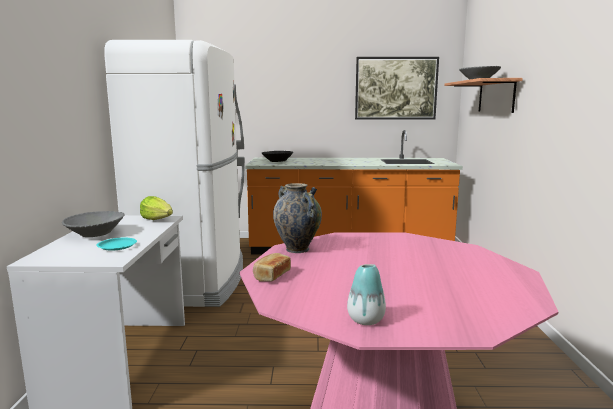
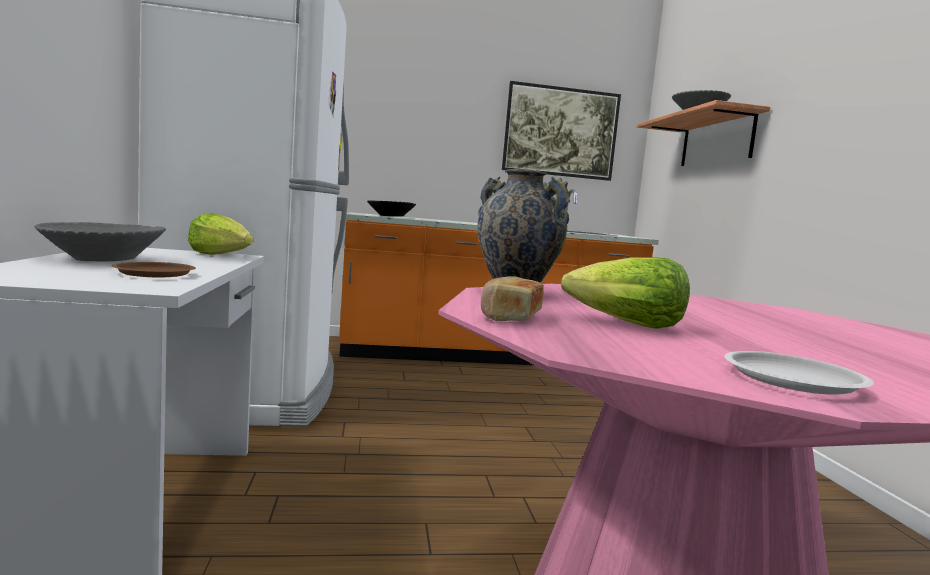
camera: 10 degrees left, 5 degrees down
turquoise plate [96,238,137,251] -> brown plate [111,262,196,277]
vase [347,264,386,325] -> white plate [724,351,874,395]
none -> lettuce [561,257,690,329]

